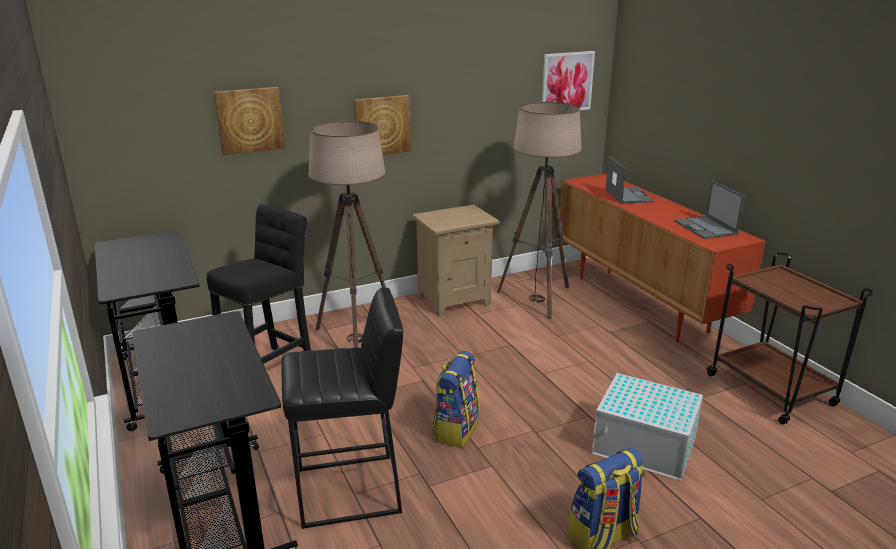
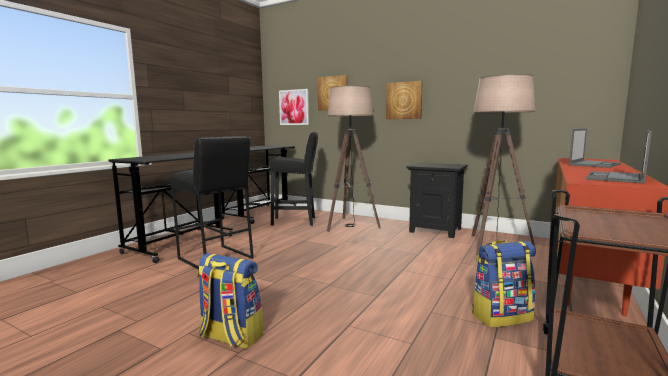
camera: 55 degrees right, 15 degrees down
beige nightstand [412,204,500,316] -> black nightstand [406,163,468,238]
backpack [432,351,480,448] -> backpack moved to [472,240,536,328]
picture [542,51,595,110] -> picture moved to [279,89,309,125]
white storage box [592,373,703,480] -> none

